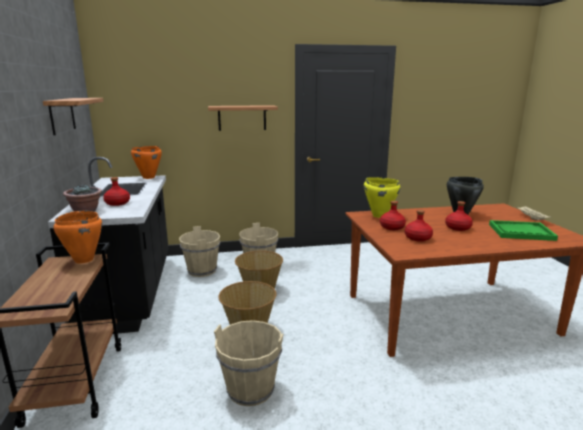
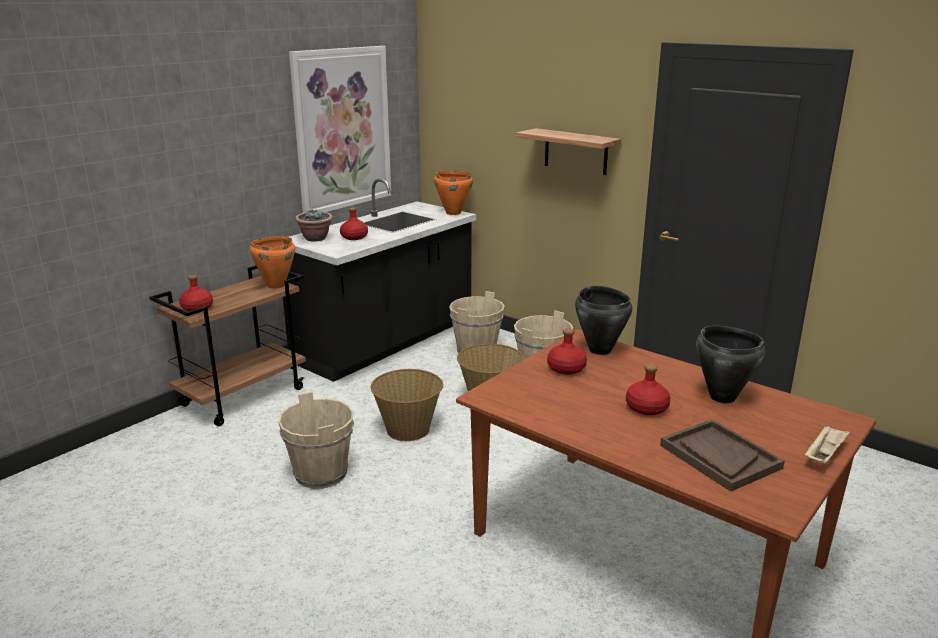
camera: 50 degrees right, 5 degrees up
shelf [43,98,104,135] -> picture [289,46,391,213]
yellow cooking pot [364,177,400,218] -> black cooking pot [575,286,632,355]
red bottle [405,210,433,242] -> red bottle moved to [179,275,213,311]
green tray [489,220,558,241] -> brown tray [660,419,785,492]

